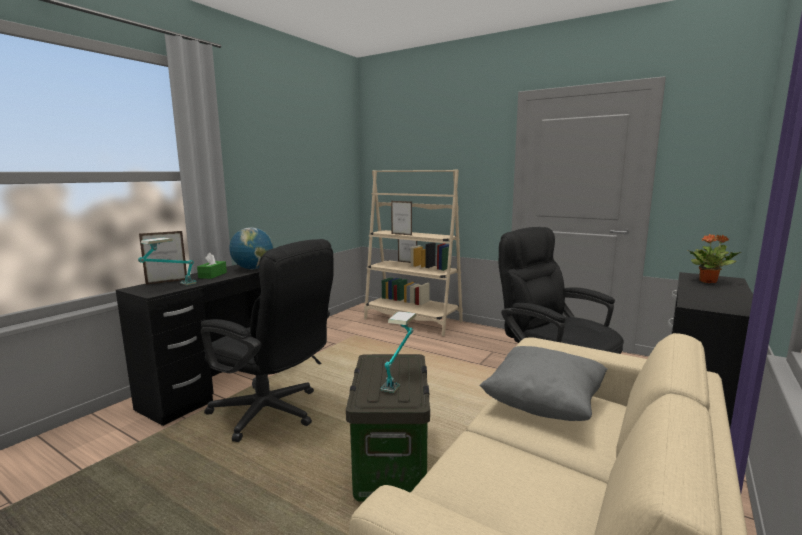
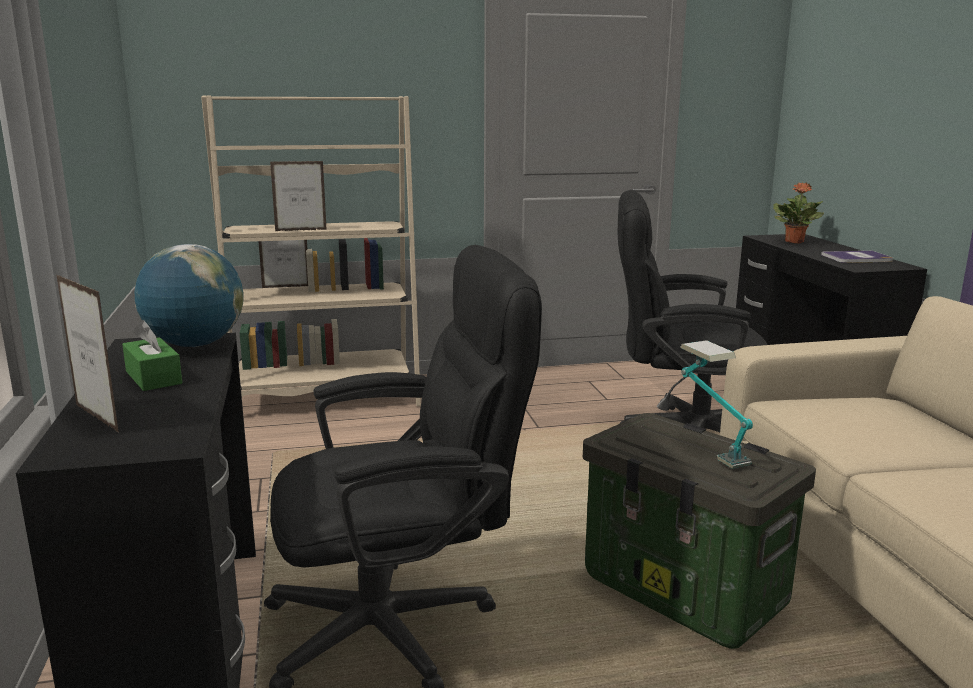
camera: 45 degrees left, 5 degrees up
table lamp [138,237,197,285] -> none
picture frame [139,231,187,285] -> picture frame turned 120 degrees clockwise [56,274,119,433]
grey pillow [480,346,608,421] -> none
none -> book [821,251,893,263]

